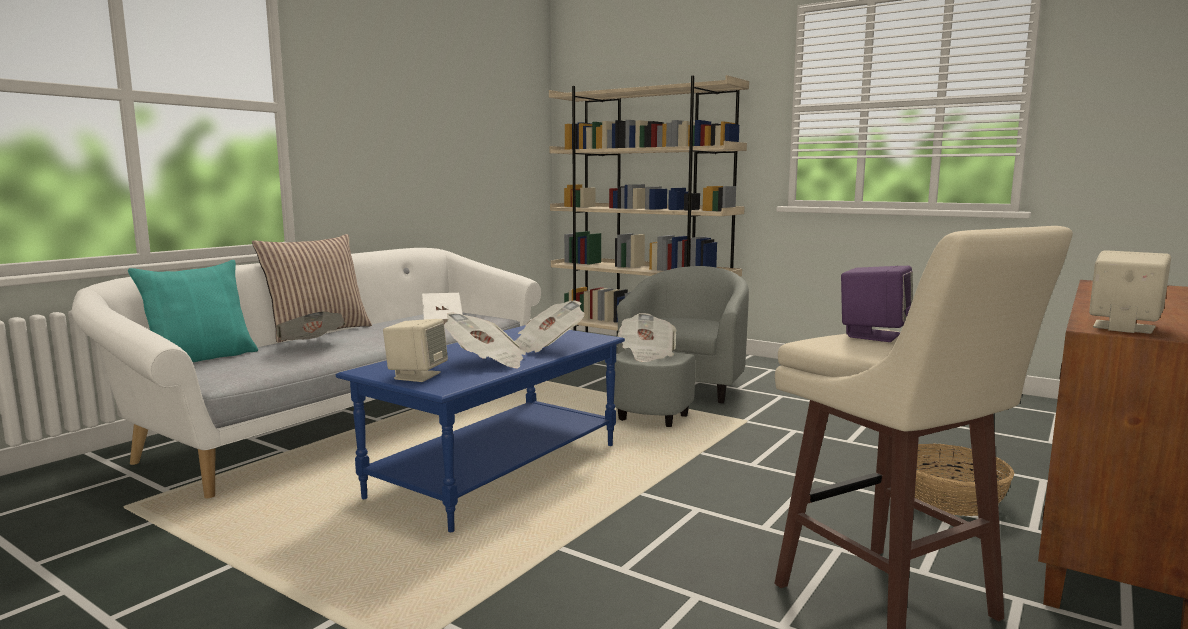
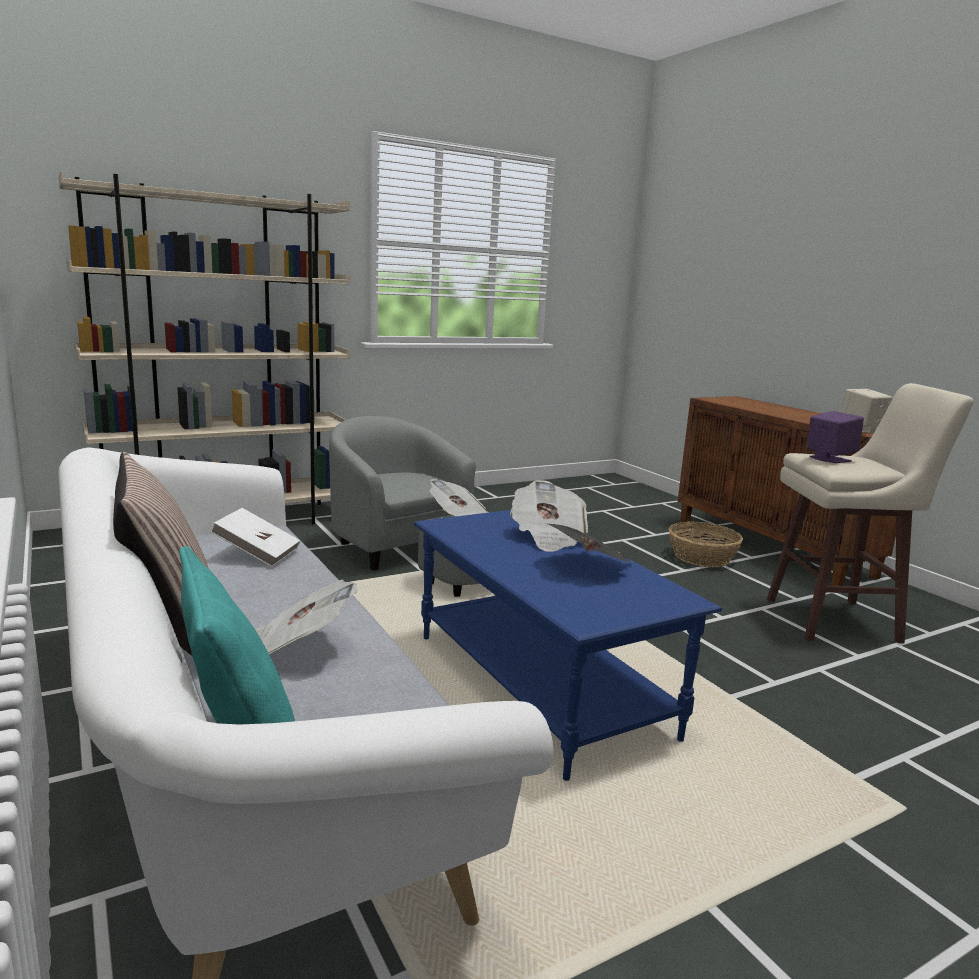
camera: 65 degrees left, 5 degrees up
beige speaker [383,319,448,382] -> none

